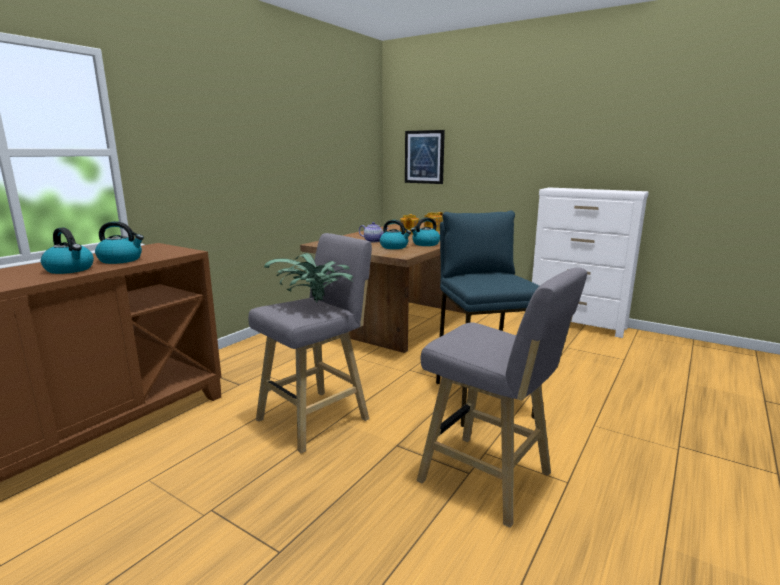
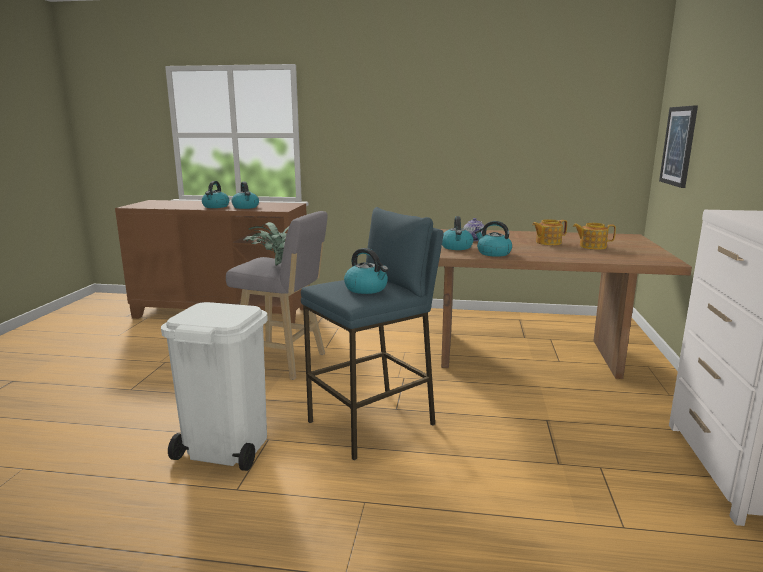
camera: 65 degrees right, 0 degrees up
grey stool [417,267,587,528] -> white trash can [161,302,268,471]
none -> kettle [344,248,389,294]

